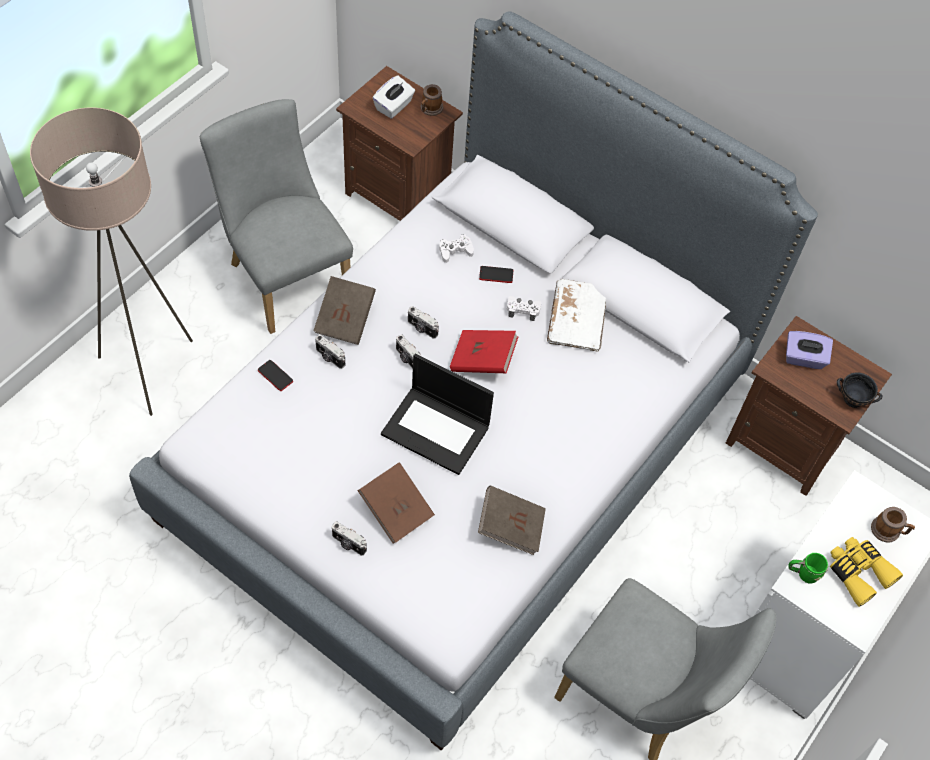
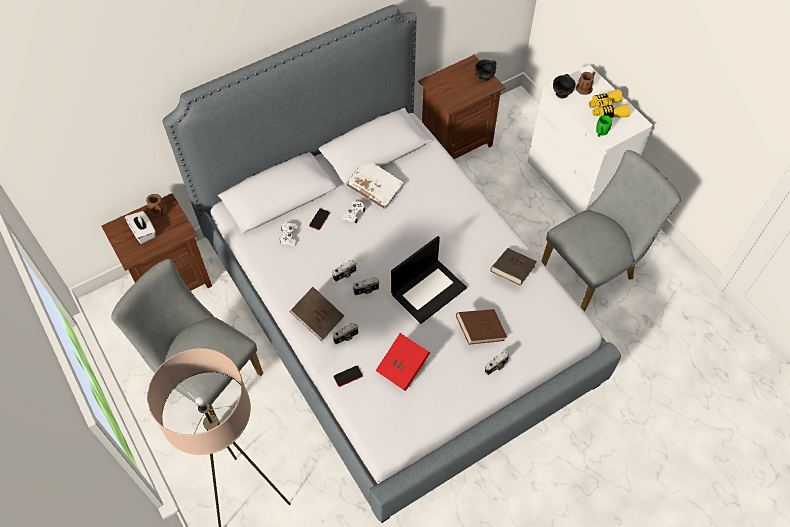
camera: 65 degrees left, 0 degrees up
grey chair [200,99,353,334] -> grey chair turned 45 degrees clockwise [111,259,263,416]
red book [450,330,519,373] -> red book moved to [375,333,430,391]
purple tissue box [786,331,833,369] -> none
none -> black bowl [553,74,576,98]

